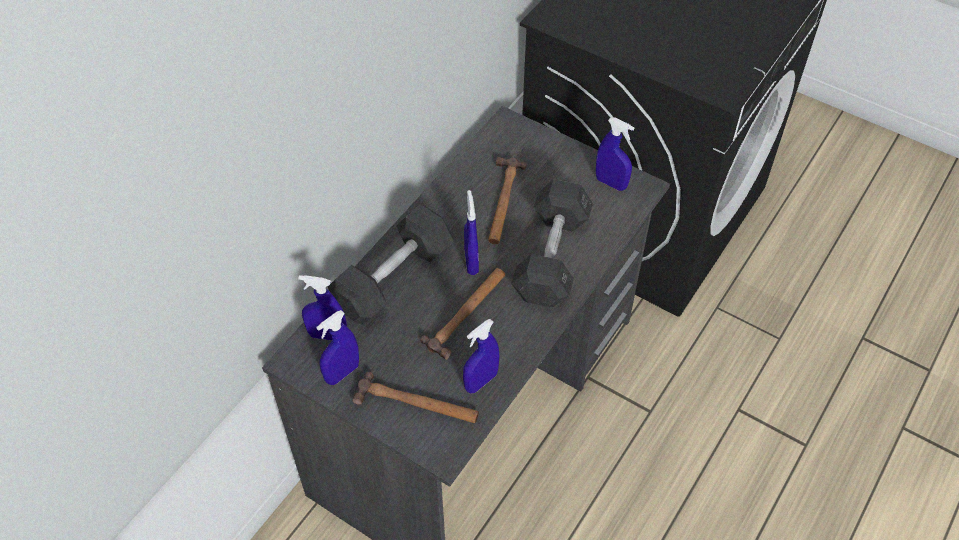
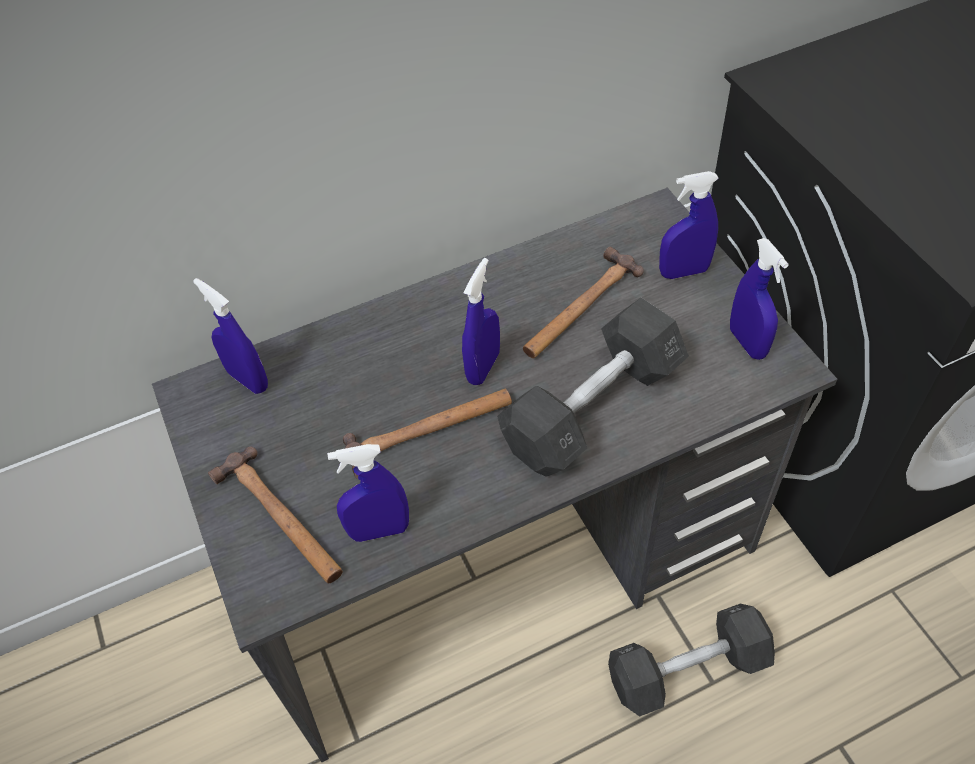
camera: 35 degrees right, 0 degrees up
blue spray bottle [316,310,359,385] -> blue spray bottle moved to [659,171,719,279]
grey dumbbell [328,204,453,325] -> grey dumbbell moved to [608,604,775,717]

